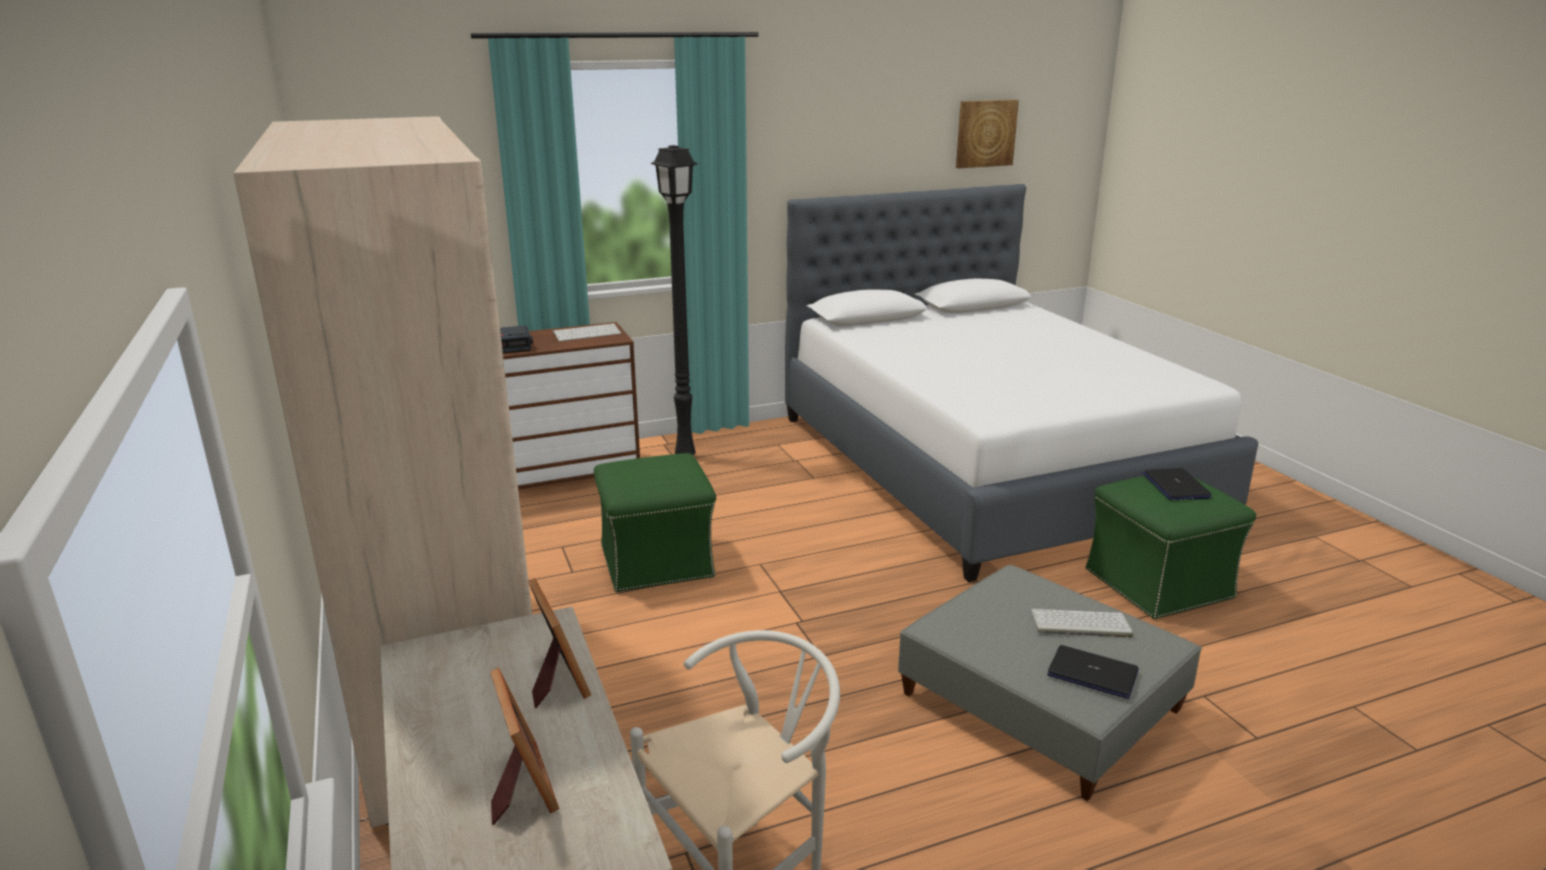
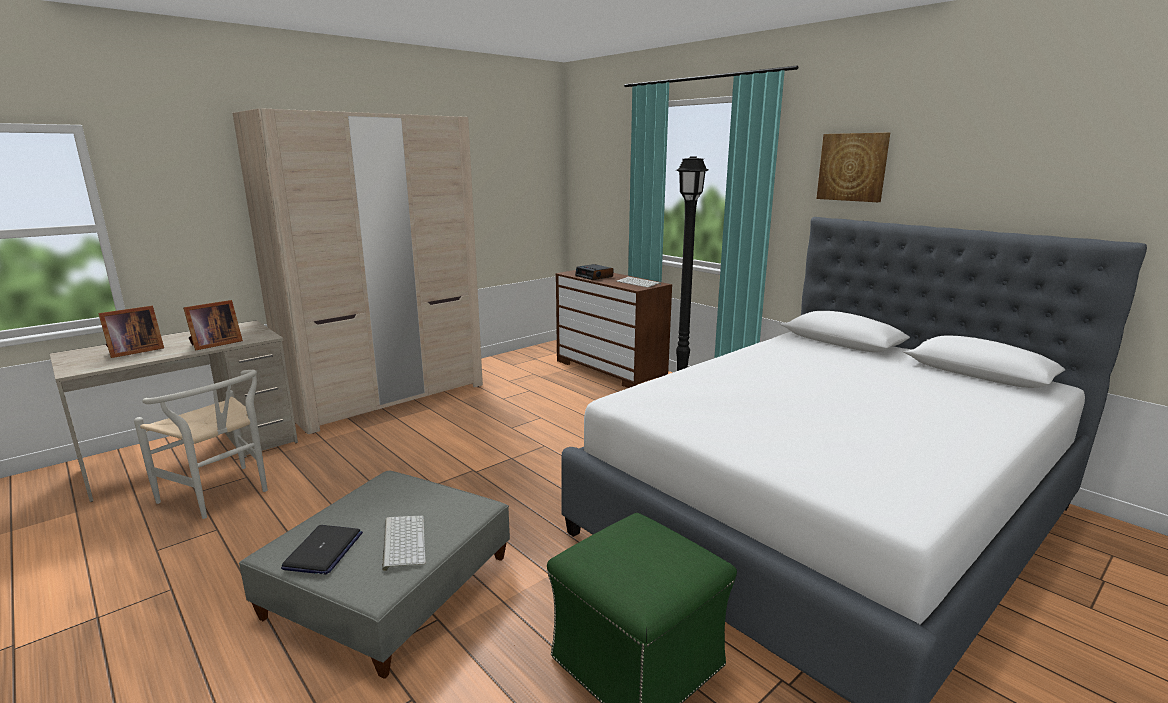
camera: 70 degrees right, 5 degrees down
green ottoman [594,453,716,592] -> none
picture [956,100,1019,168] -> picture moved to [816,133,890,202]
laptop [1142,468,1212,500] -> none

